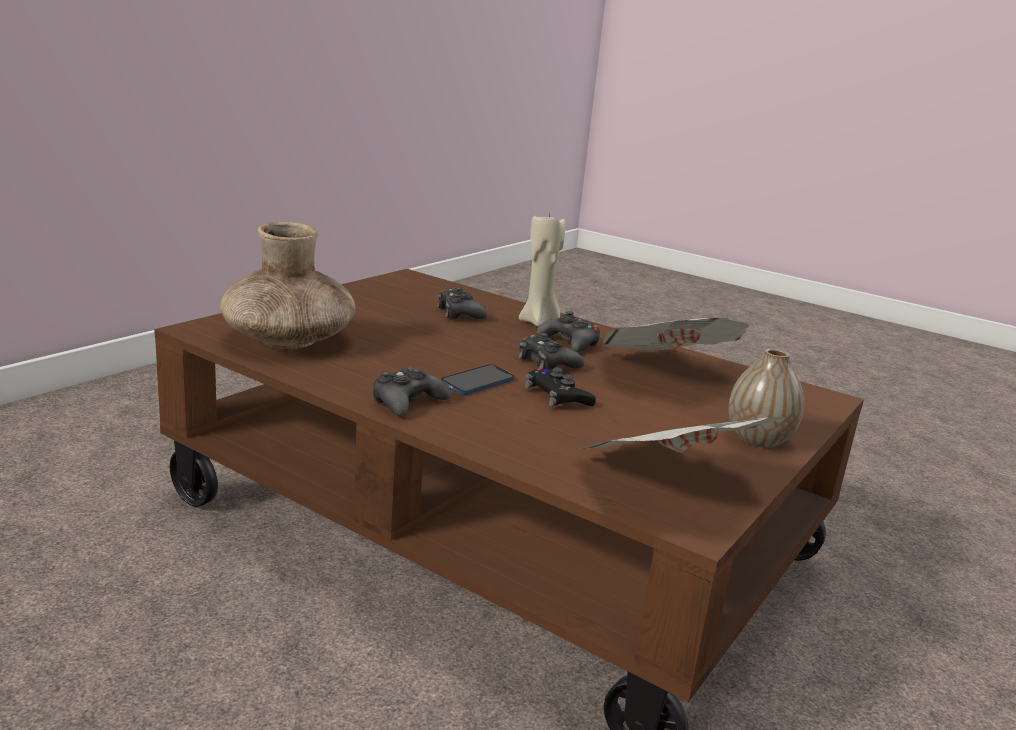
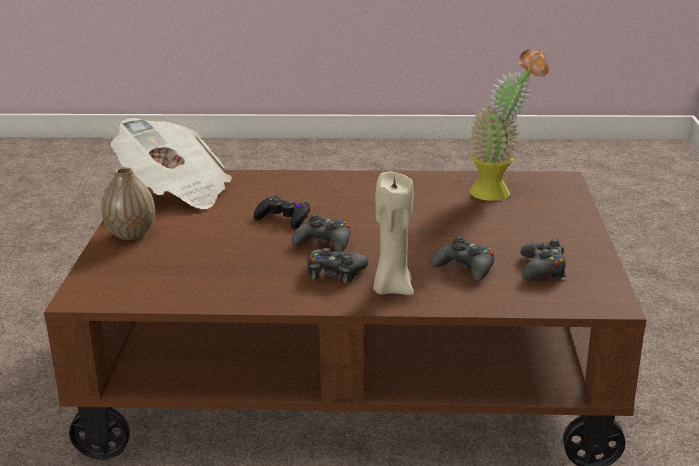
camera: 150 degrees right, 5 degrees up
brown vase [220,222,356,349] -> potted plant [469,49,549,201]
black game controller [373,367,451,416] -> black game controller moved to [520,238,566,280]
phone [441,364,514,395] -> none
newspaper [602,318,749,350] -> none

